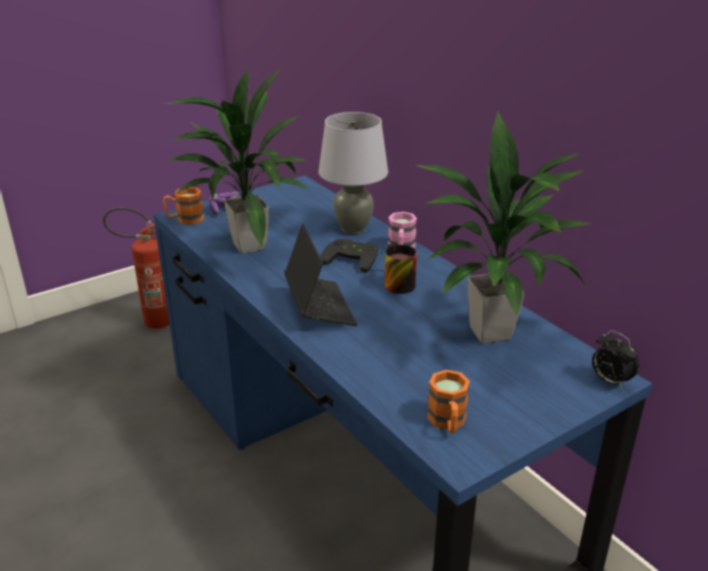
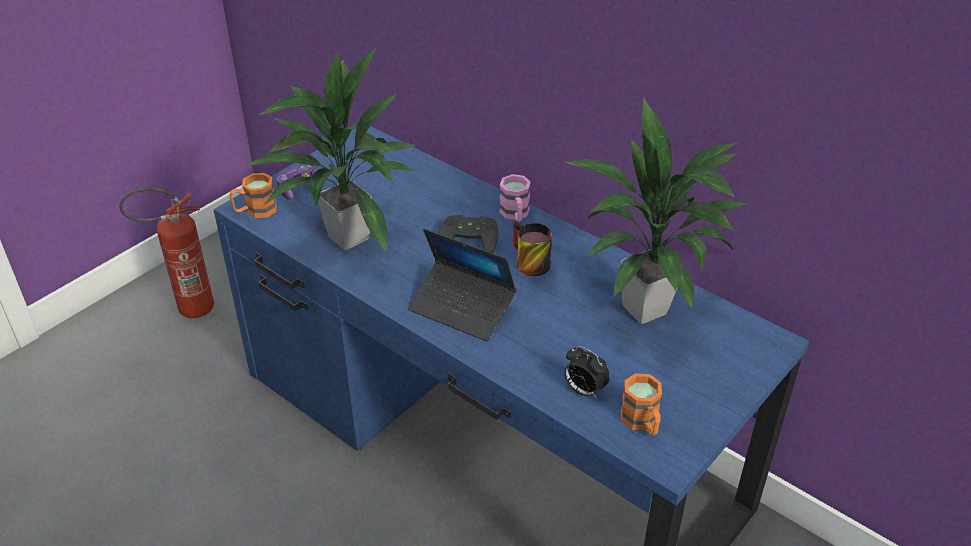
camera: 15 degrees left, 10 degrees up
laptop [284,224,357,326] -> laptop turned 150 degrees clockwise [408,229,517,341]
grey table lamp [319,112,388,234] -> none
alarm clock [592,330,639,389] -> alarm clock moved to [564,346,610,399]

